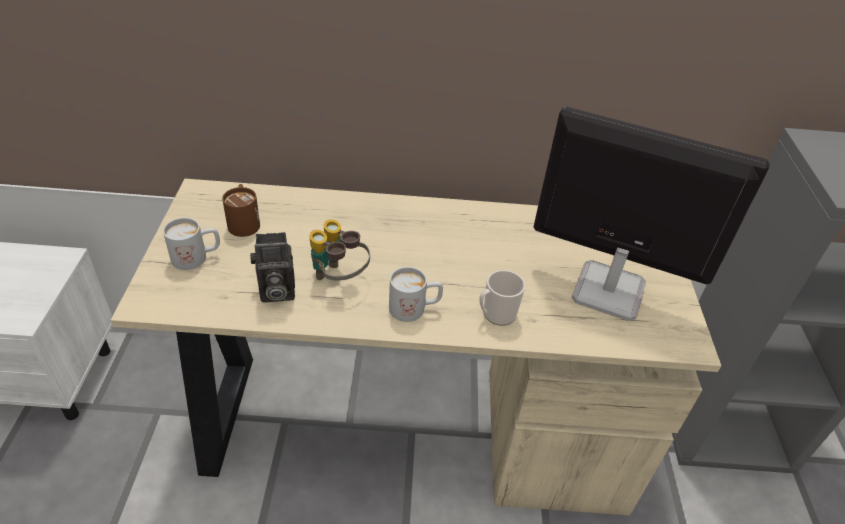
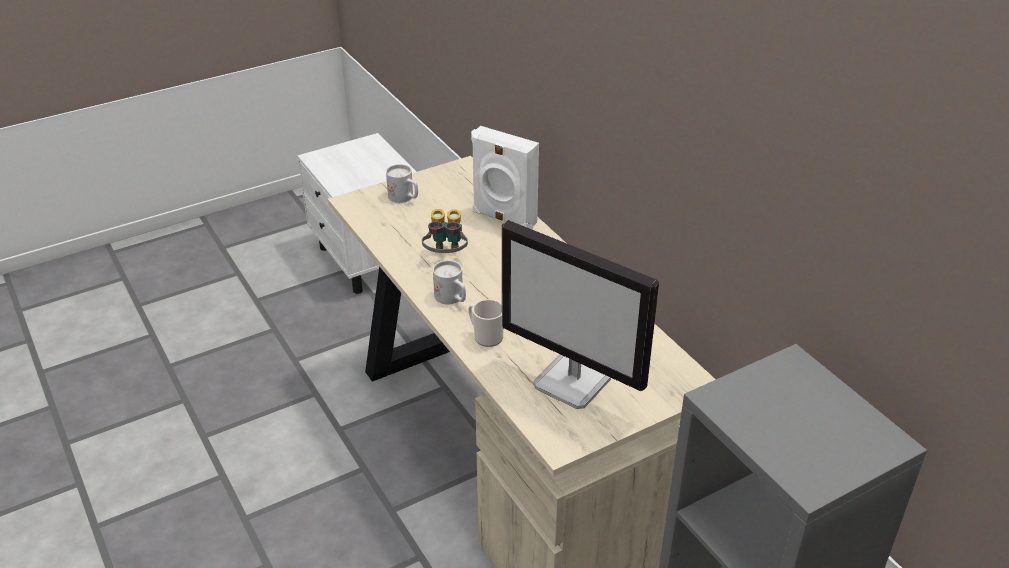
camera: 60 degrees right, 5 degrees down
brown mug [222,184,260,237] -> none
camera [250,232,295,303] -> none
monitor [533,107,769,321] -> monitor turned 135 degrees clockwise [502,220,659,409]
none -> white speaker [471,126,539,229]

